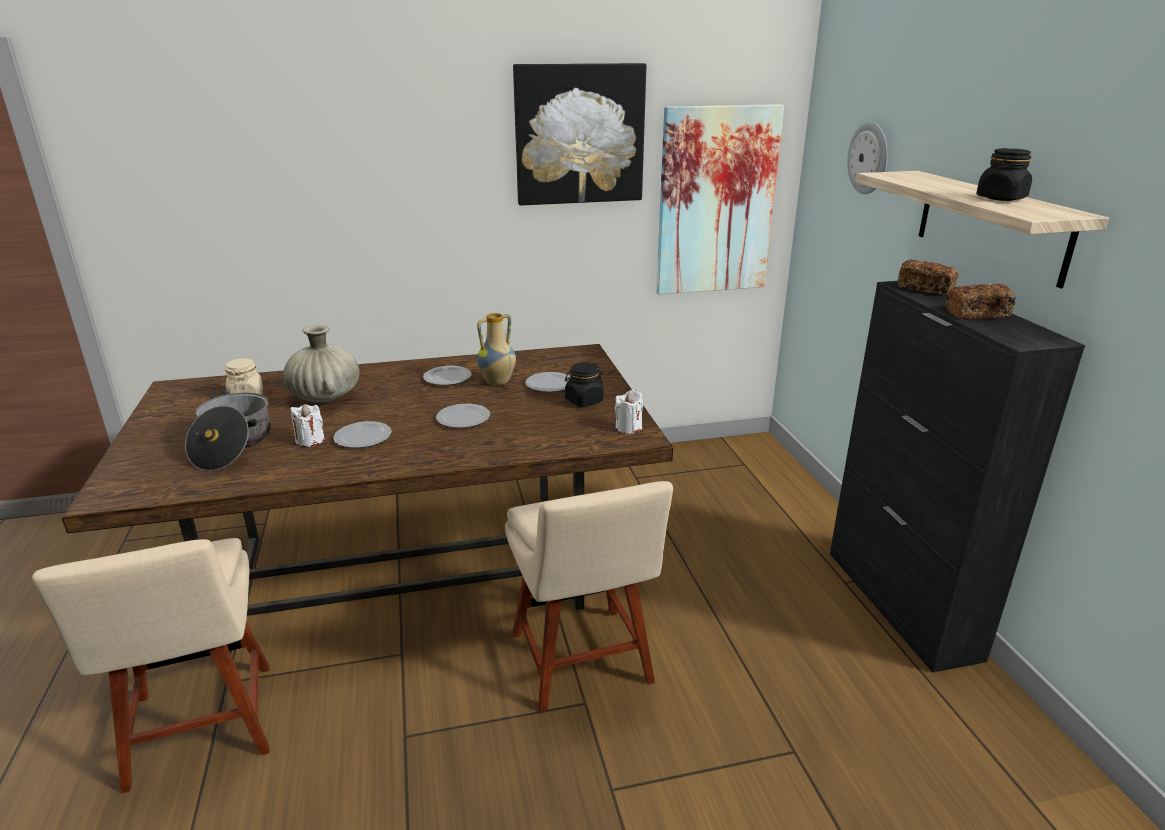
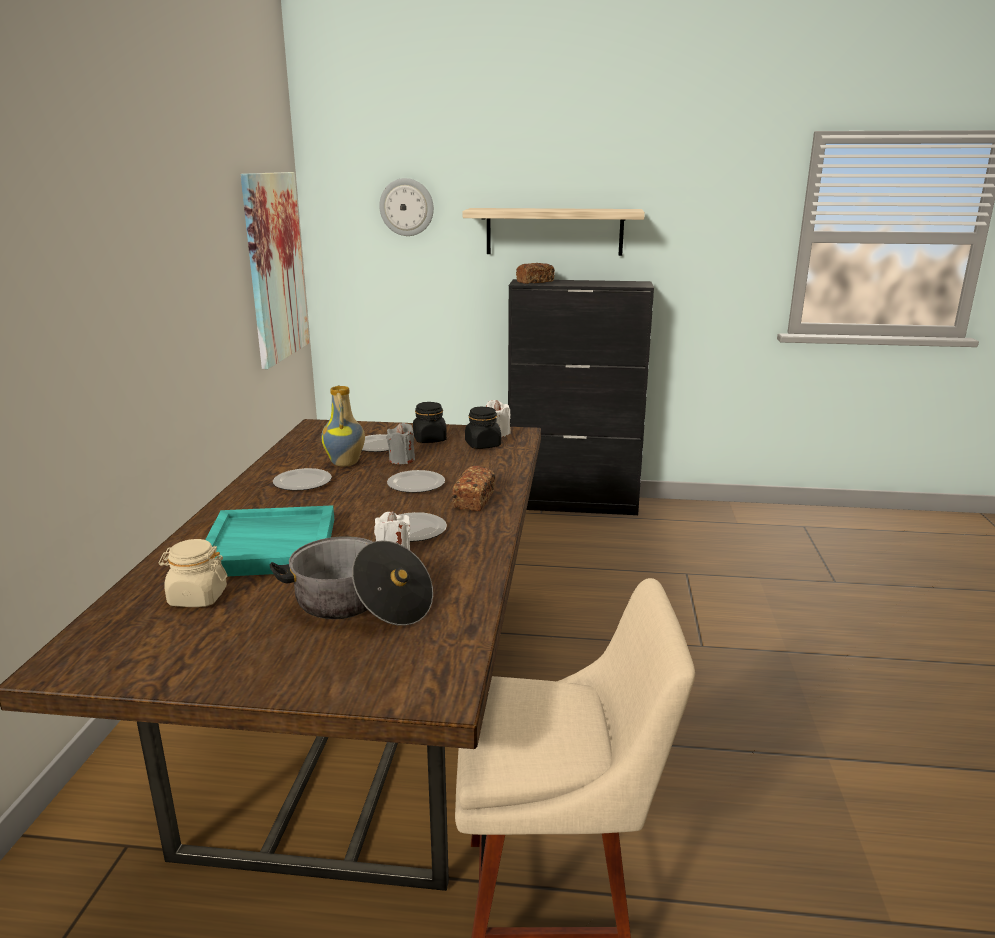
camera: 70 degrees left, 5 degrees down
beige vase [283,325,360,402] -> turquoise tray [205,505,334,577]
beige chair [505,481,673,712] -> none
picture [513,63,646,205] -> none
bread [946,283,1016,319] -> bread moved to [452,466,495,511]
black jar [976,148,1032,201] -> black jar moved to [465,406,501,449]
none -> grey candle [387,423,415,464]

